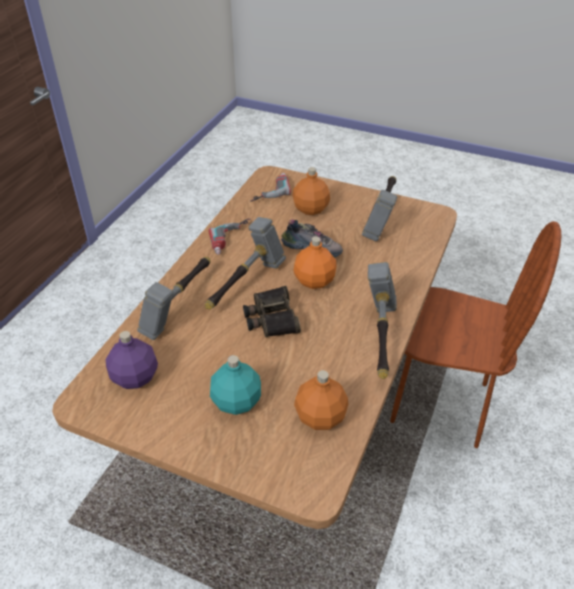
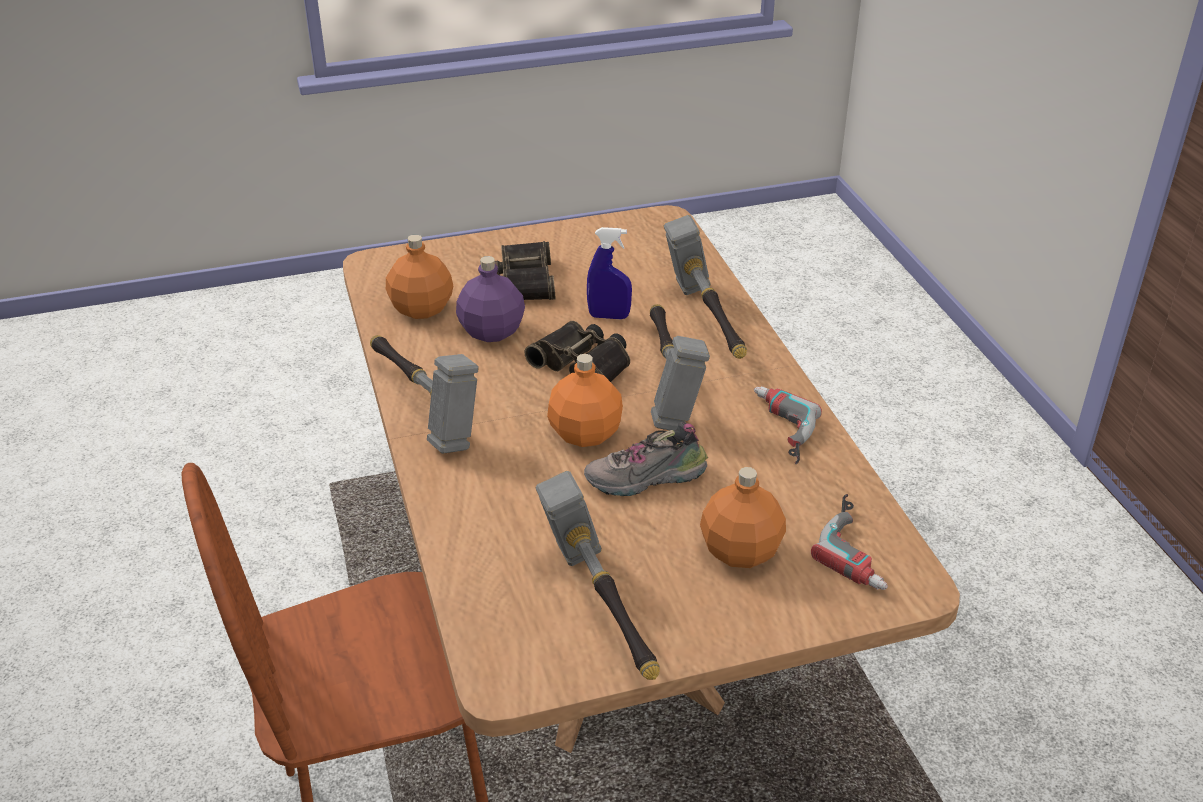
camera: 140 degrees right, 5 degrees down
purple bottle [105,331,158,389] -> purple bottle moved to [456,256,525,342]
turquoise bottle [210,355,261,415] -> binoculars [495,241,556,300]
none -> blue spray bottle [587,227,632,319]

